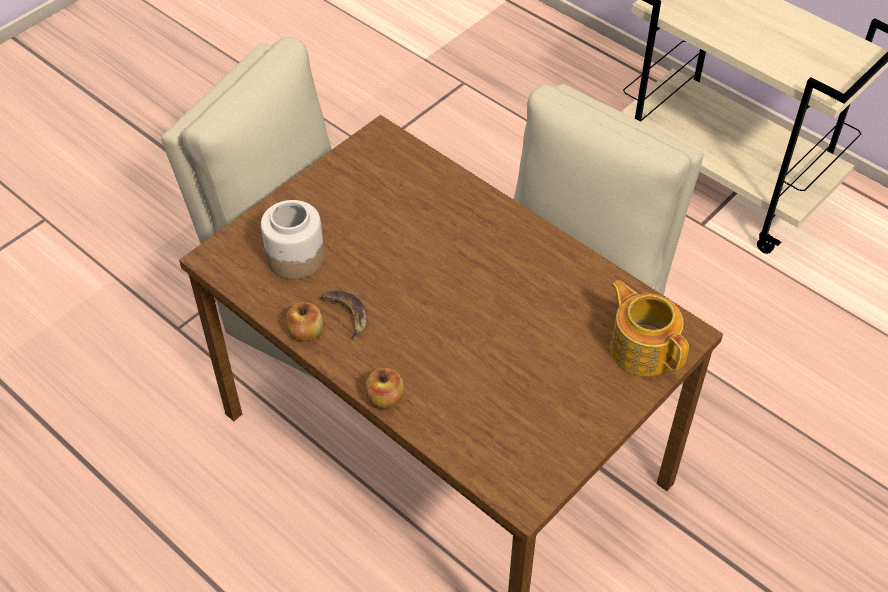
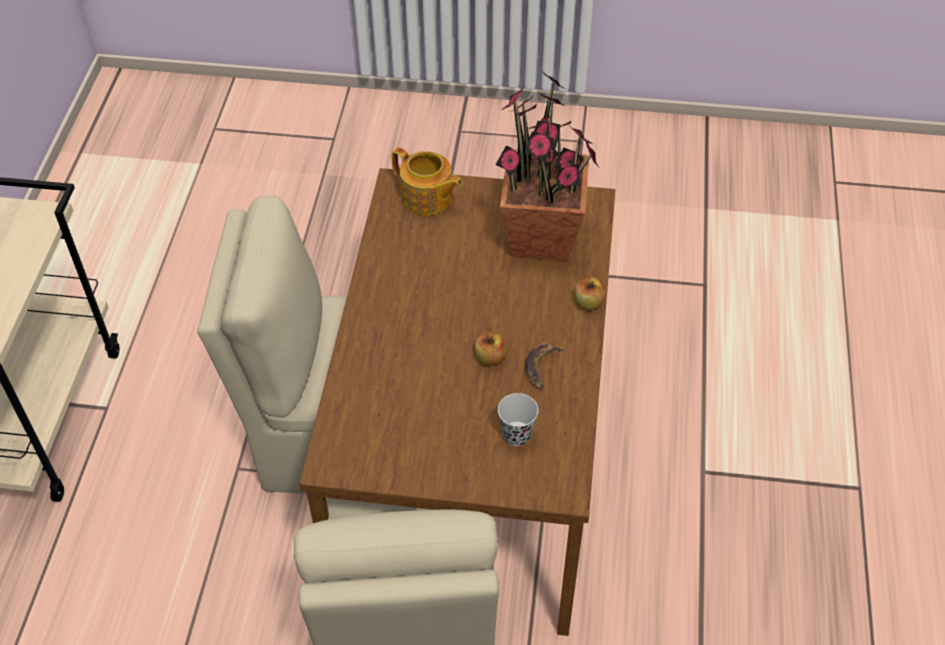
camera: 125 degrees left, 0 degrees up
jar [261,200,325,279] -> black cup [498,393,538,446]
apple [286,302,323,341] -> apple moved to [475,332,507,366]
teapot [610,280,689,376] -> teapot turned 75 degrees counterclockwise [392,147,463,216]
none -> potted plant [495,69,599,262]

